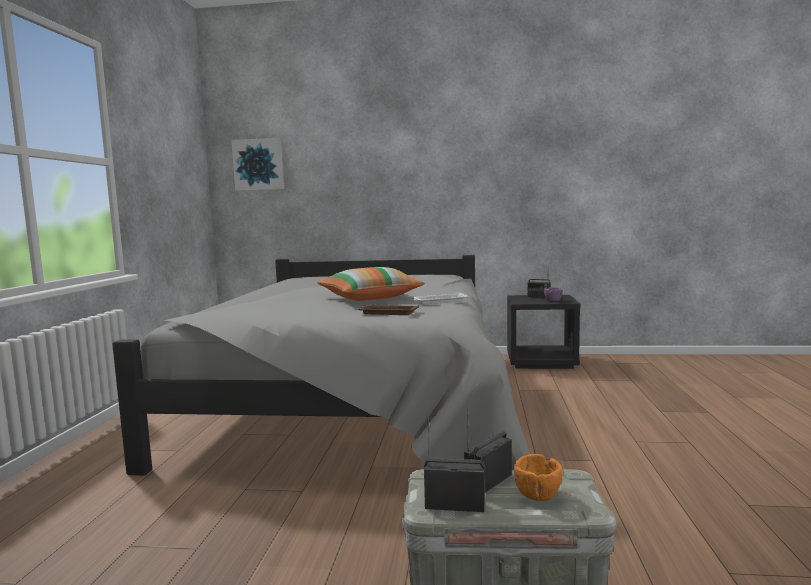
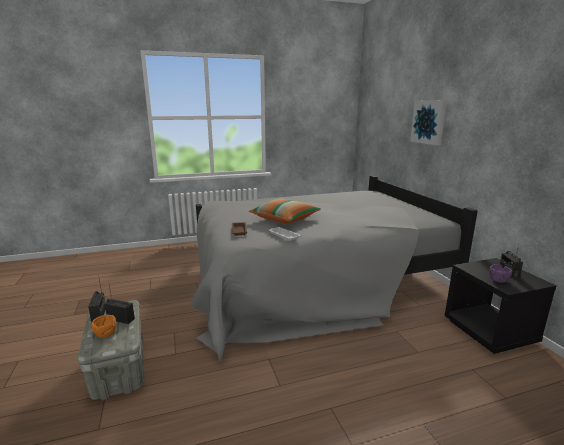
camera: 65 degrees right, 10 degrees up
picture [232,138,284,191] -> picture moved to [410,100,447,146]

